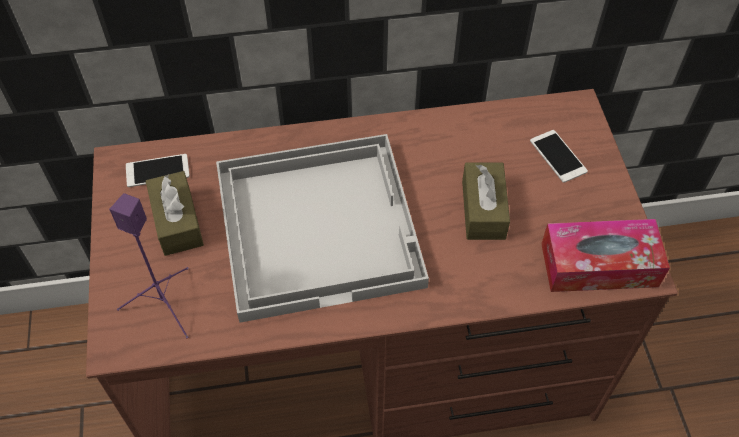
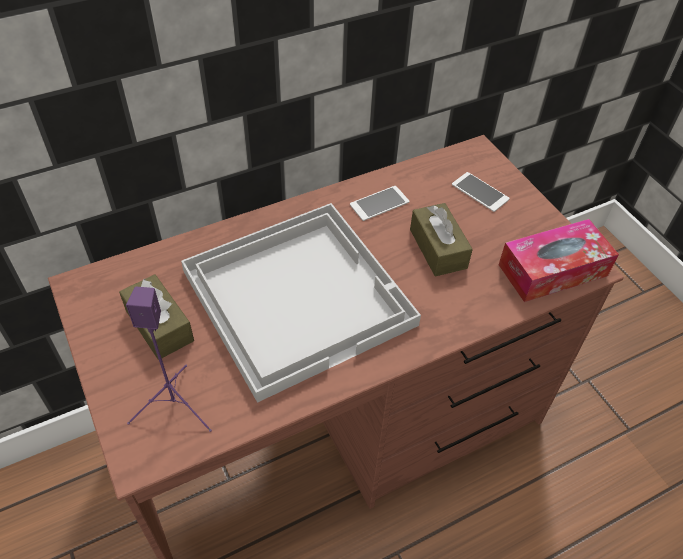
camera: 20 degrees left, 5 degrees down
phone [126,154,190,187] -> phone moved to [350,186,409,221]

